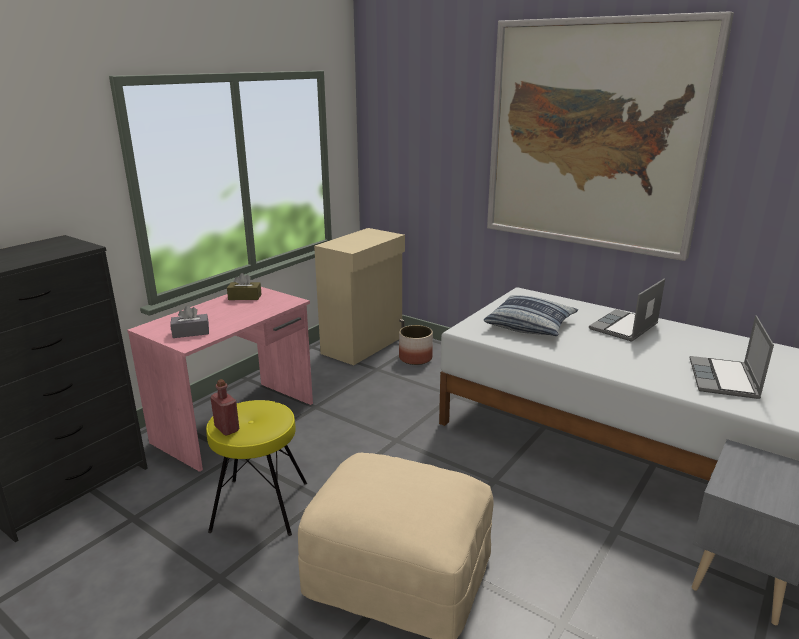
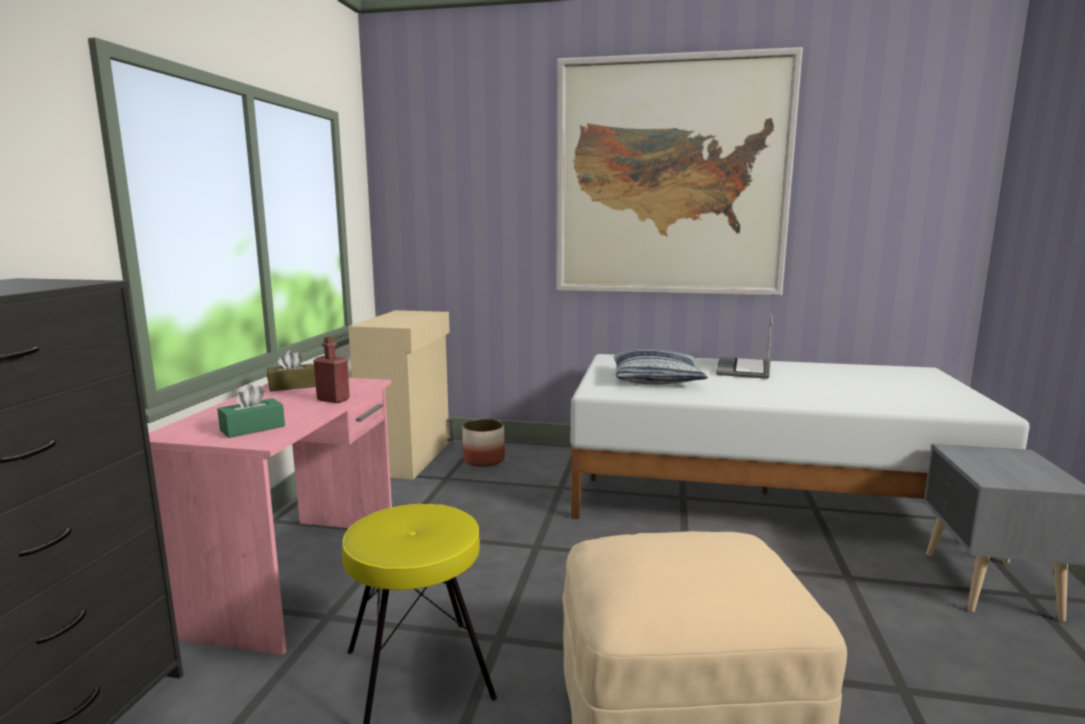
camera: 25 degrees left, 10 degrees down
grey tissue box [170,306,209,338] -> green tissue box [217,384,285,438]
red bottle [210,379,239,436] -> red bottle moved to [313,336,350,403]
laptop [690,315,774,399] -> none

